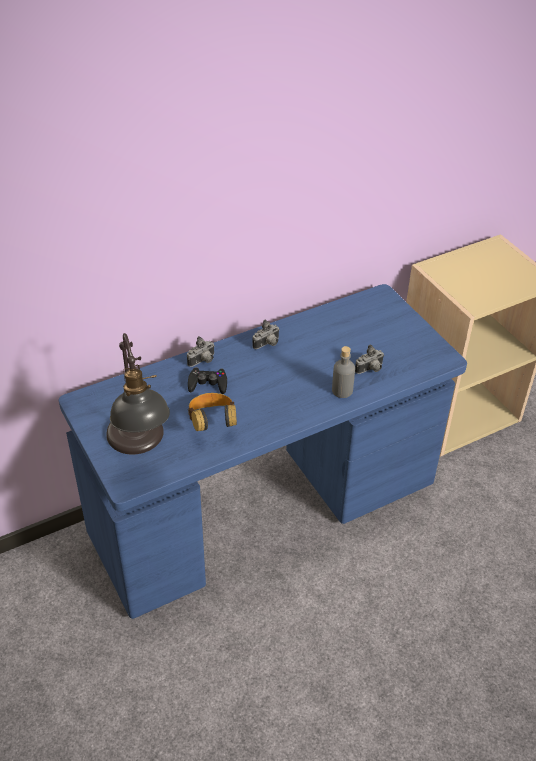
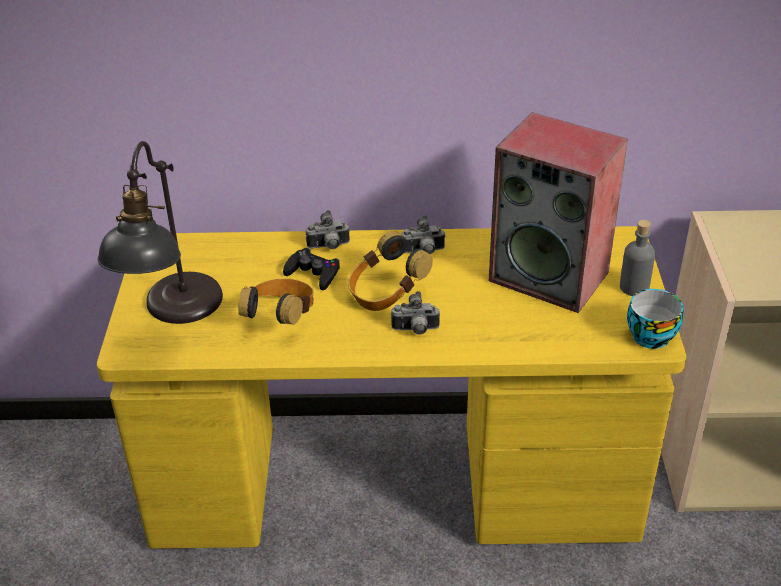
camera: 30 degrees right, 5 degrees down
blue desk [59,284,467,619] -> yellow desk [97,226,686,549]
grey bottle [332,346,355,398] -> grey bottle moved to [620,220,655,296]
camera [355,344,384,374] -> camera moved to [391,291,440,335]
none -> headphones [348,231,433,311]
none -> speaker [489,112,628,313]
none -> cup [627,289,683,349]

